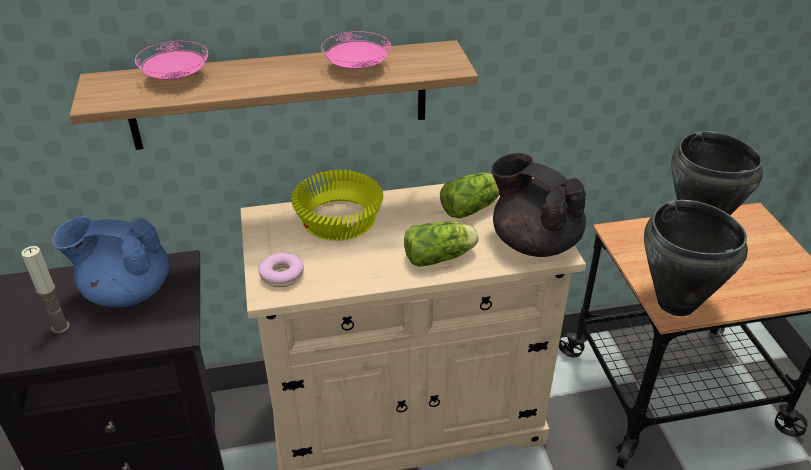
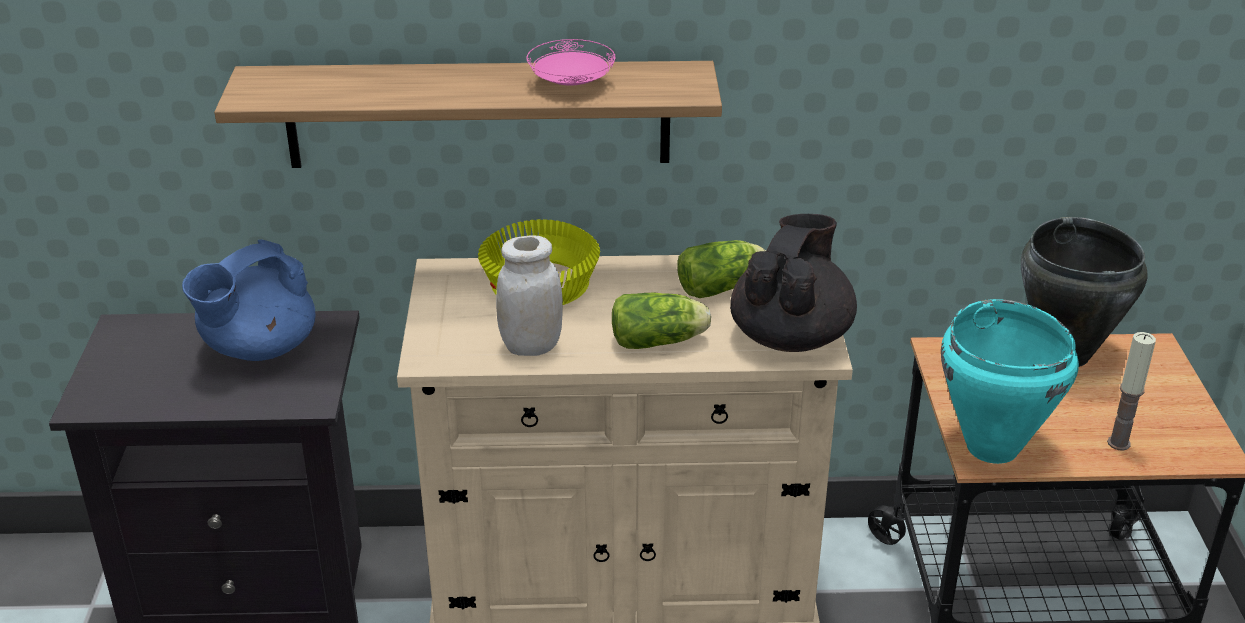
camera: 10 degrees right, 5 degrees down
candle [21,246,70,334] -> candle moved to [1107,332,1156,451]
blue teapot [53,216,170,307] -> blue teapot turned 60 degrees counterclockwise [182,240,316,361]
pink plate [135,41,208,80] -> none
donut [259,253,304,287] -> none
black teapot [491,153,586,257] -> black teapot turned 60 degrees clockwise [730,214,857,352]
black cooking pot [644,200,748,316] -> turquoise cooking pot [941,299,1079,464]
none -> white jar [496,235,563,356]

